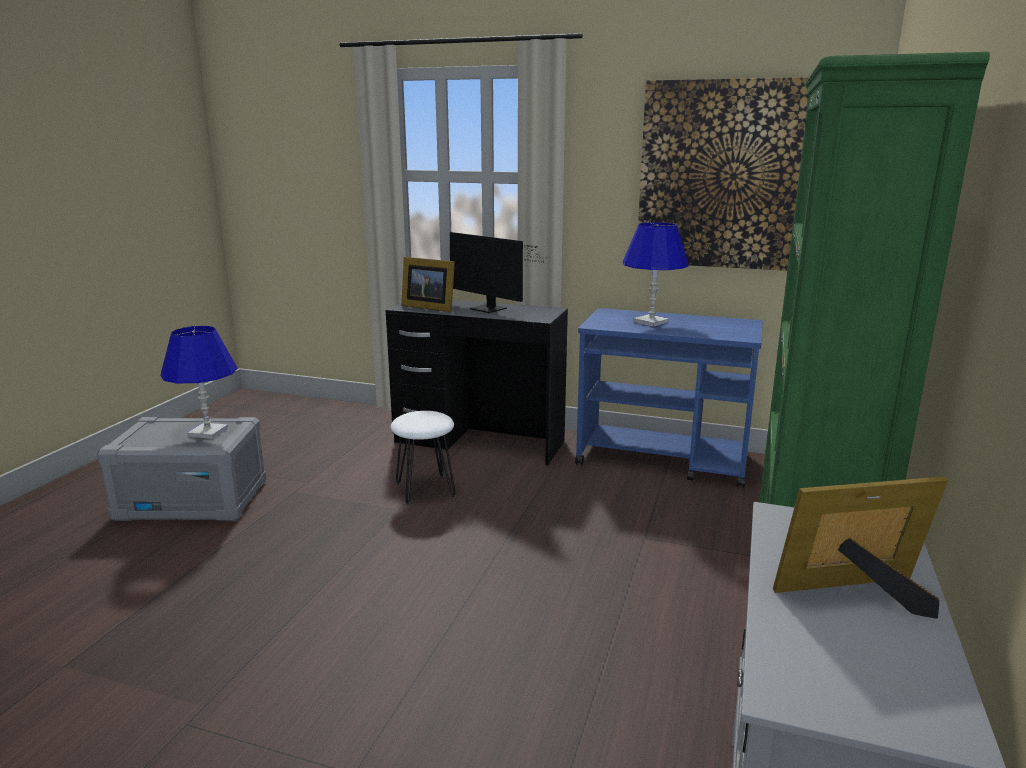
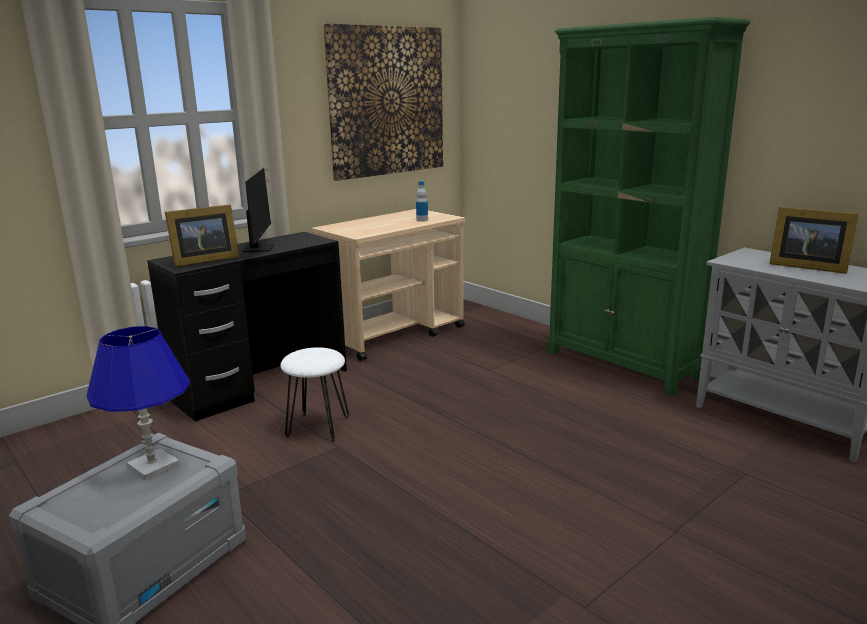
camera: 60 degrees left, 0 degrees up
monitor [450,232,548,313] -> monitor turned 75 degrees counterclockwise [243,168,274,252]
blue cart [575,308,763,488] -> beige cart [312,209,465,361]
blue table lamp [623,222,689,327] -> none
picture frame [773,477,948,619] -> picture frame turned 75 degrees counterclockwise [769,207,859,274]
none -> bottle [416,181,428,222]

